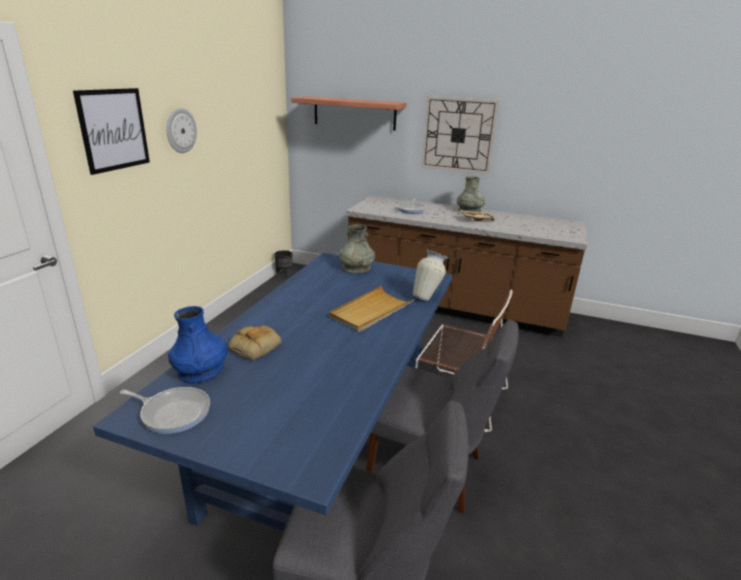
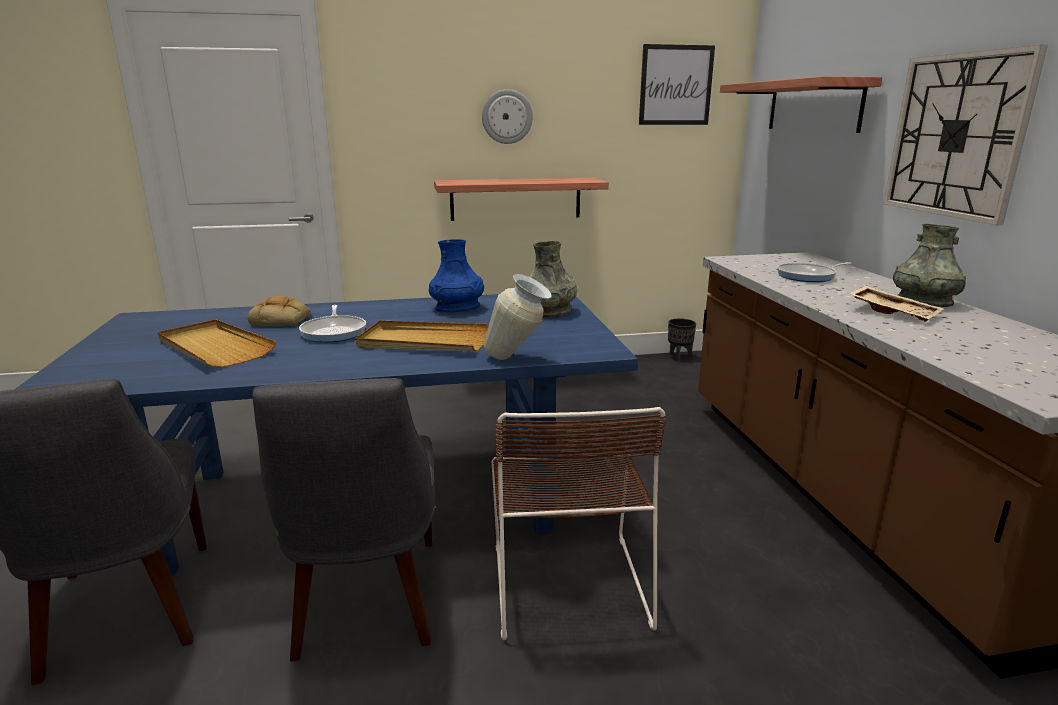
camera: 60 degrees right, 5 degrees down
picture [73,88,150,175] -> picture moved to [639,44,715,125]
frying pan [120,387,210,434] -> frying pan moved to [299,305,366,342]
blue vase [168,306,228,384] -> blue vase moved to [429,239,484,312]
none -> beige tray [158,319,276,367]
none -> shelf [434,178,609,221]

